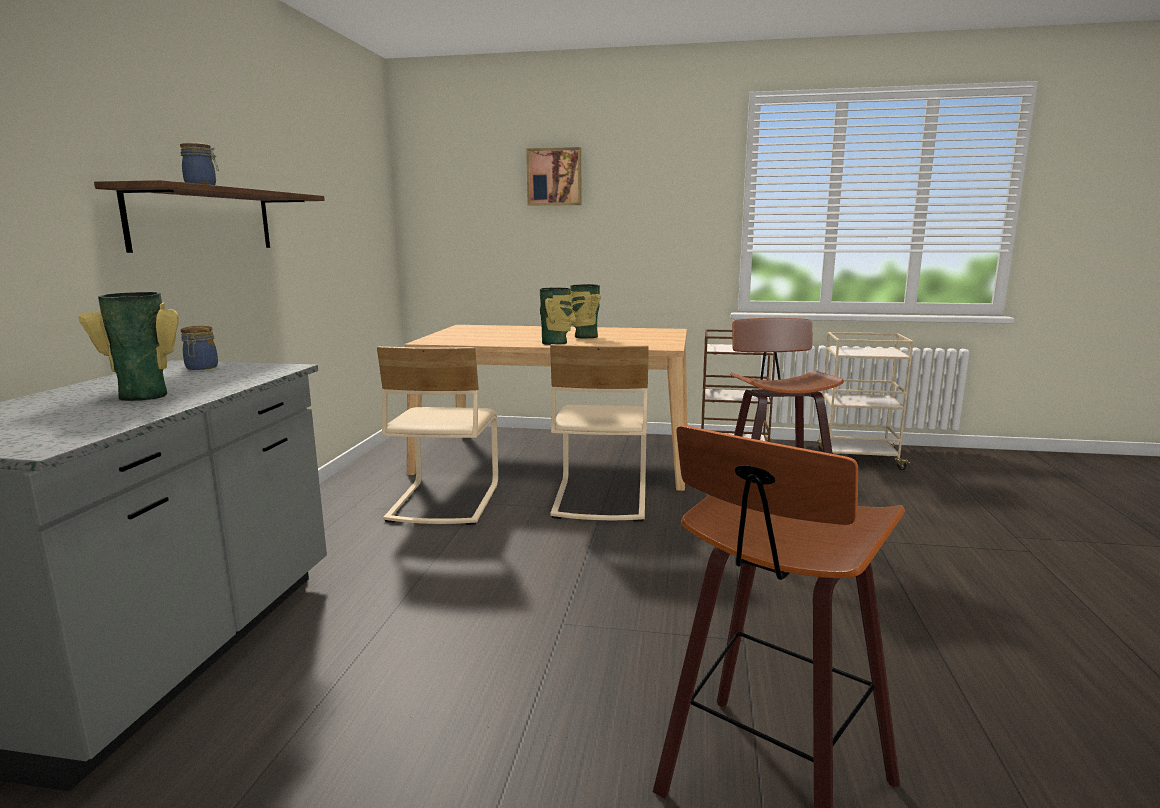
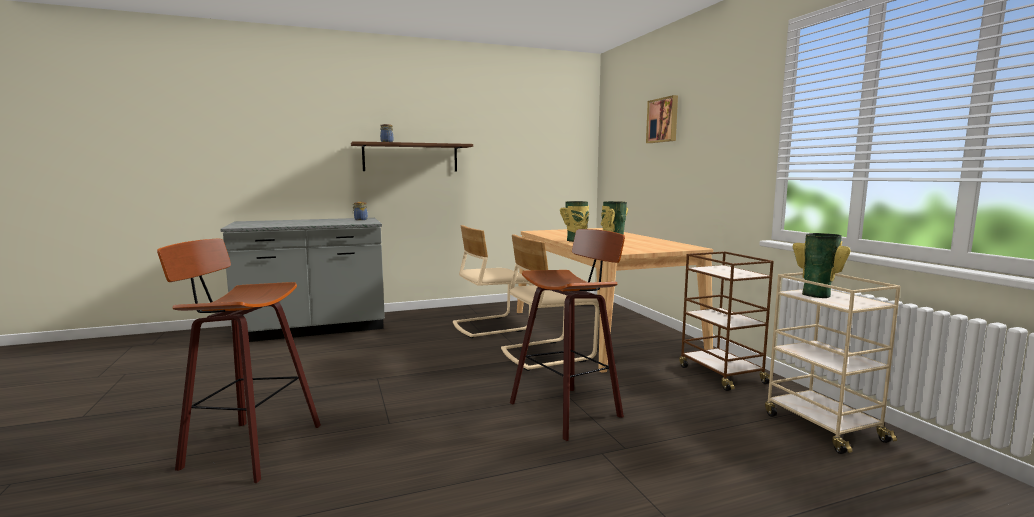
camera: 60 degrees right, 5 degrees down
vase [79,292,179,401] -> vase moved to [793,233,850,298]

